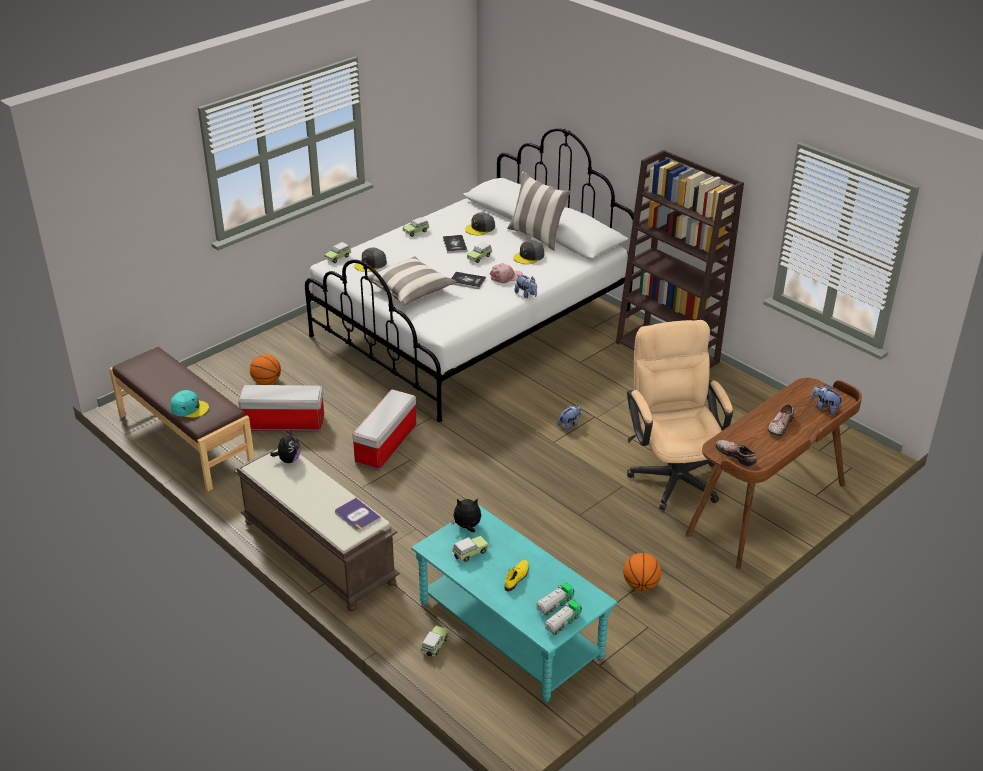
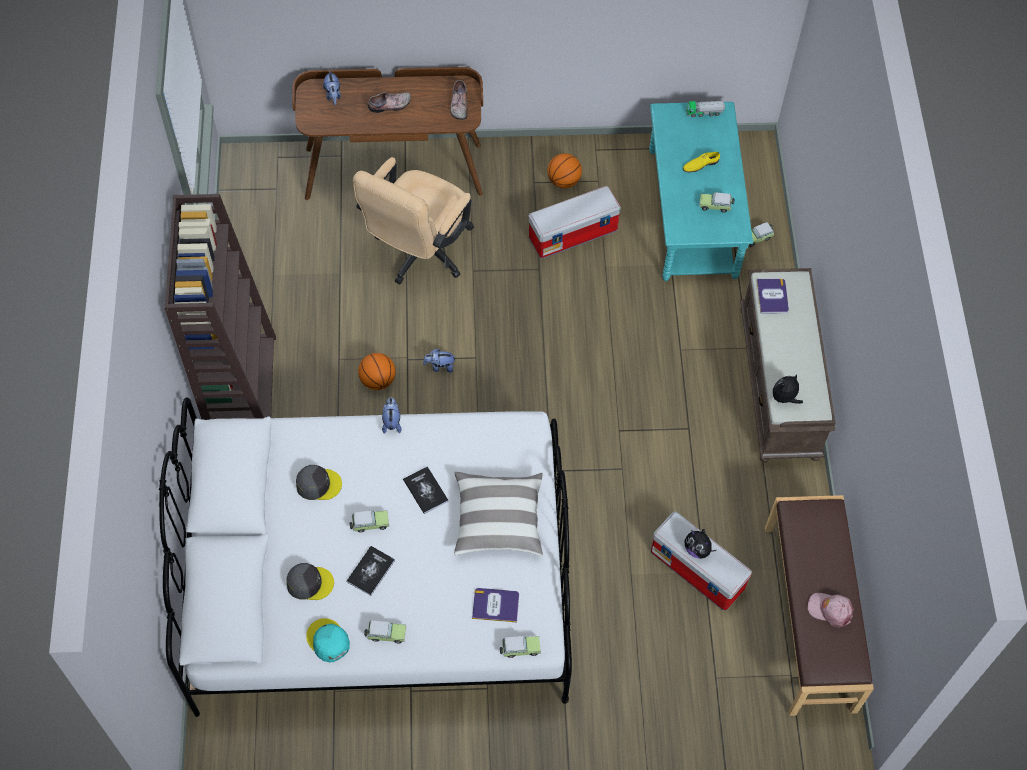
camera: 140 degrees left, 25 degrees up
turquoise cap [170,390,209,418] -> turquoise cap moved to [306,618,350,663]
basketball [250,354,281,385] -> basketball moved to [358,353,396,390]
storage box [352,389,416,470] -> storage box moved to [528,186,621,259]
grey cap [354,248,387,272] -> book [472,588,519,622]
plush toy [451,498,481,532] -> plush toy moved to [685,529,716,559]
pink cap [489,263,523,283] -> pink cap moved to [808,593,854,628]
pillow [507,171,571,251] -> none
toy truck [536,582,574,616] -> none

